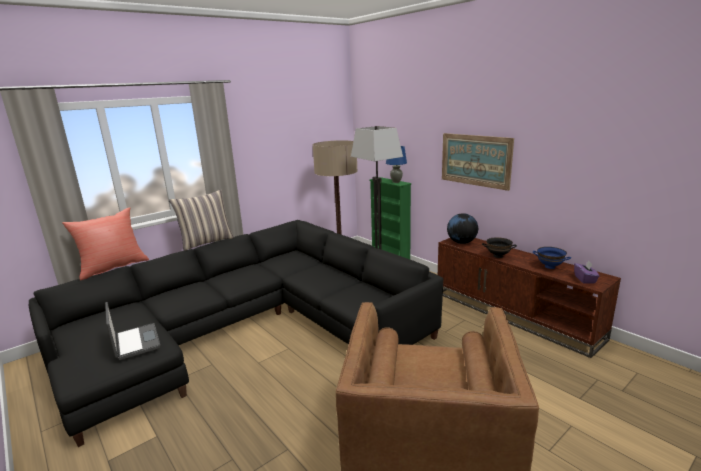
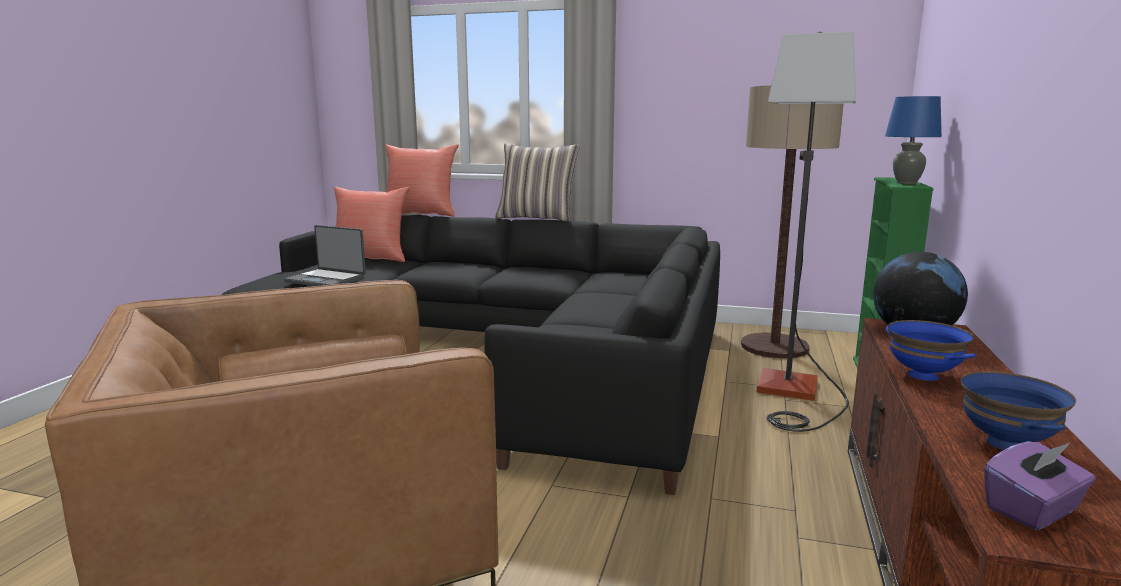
camera: 55 degrees right, 5 degrees down
laptop [105,302,161,360] -> laptop turned 90 degrees clockwise [284,225,366,286]
picture [442,133,514,191] -> none
black bowl [482,237,517,258] -> blue bowl [886,320,976,381]
none -> red pillow [334,186,409,262]

